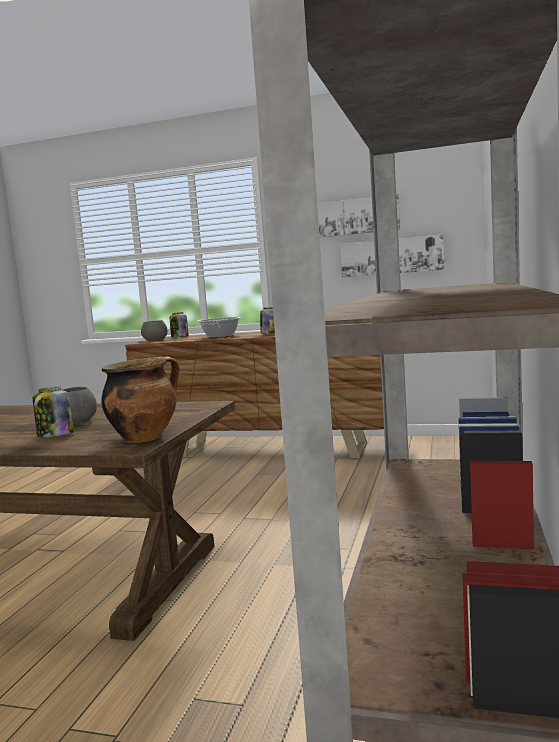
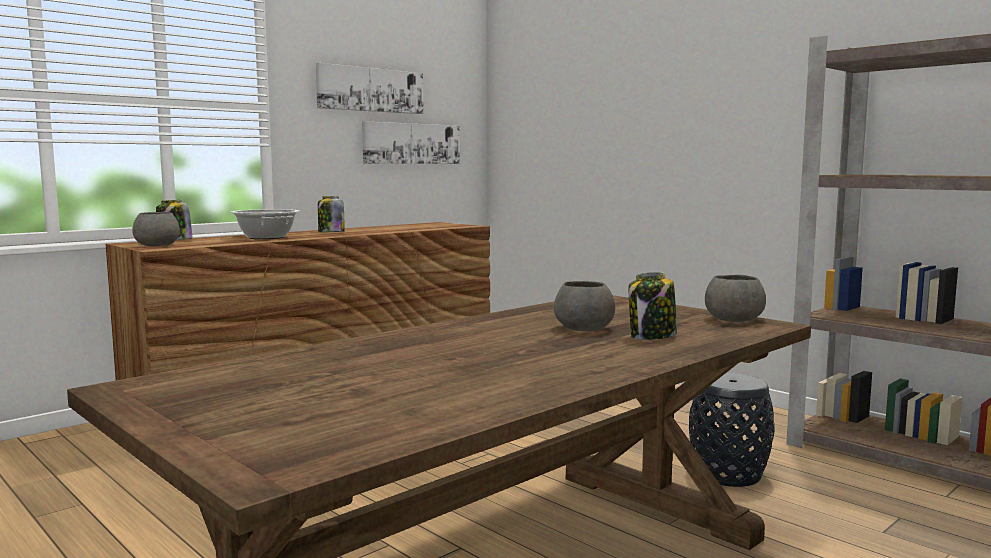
camera: 60 degrees left, 0 degrees up
cooking pot [101,356,179,443] -> grey bowl [705,275,766,322]
none -> black stool [689,373,775,487]

